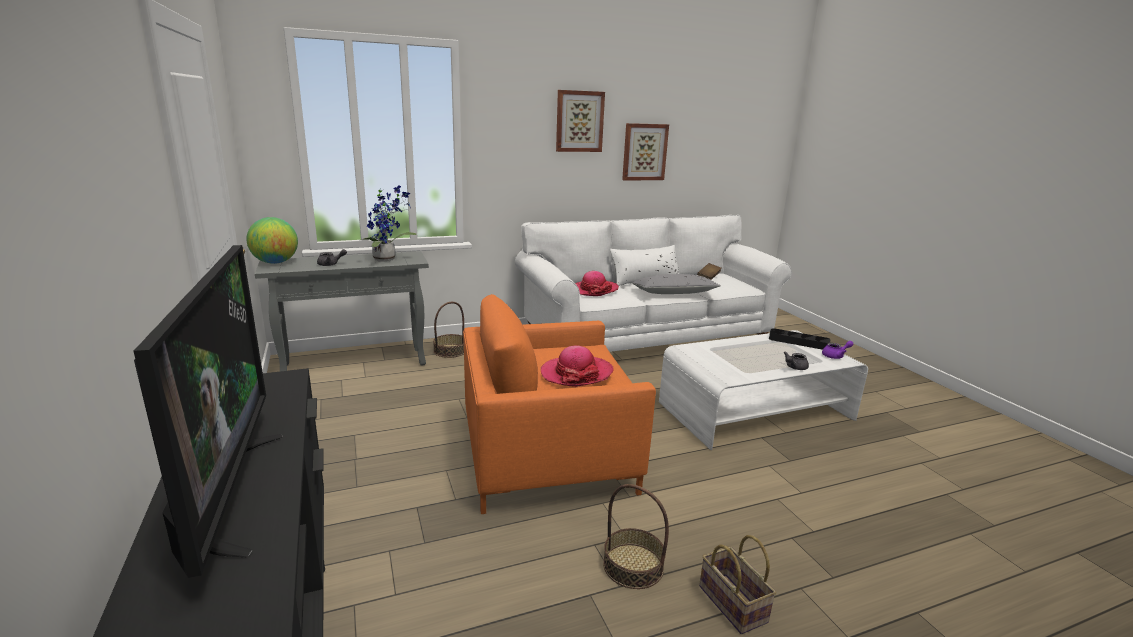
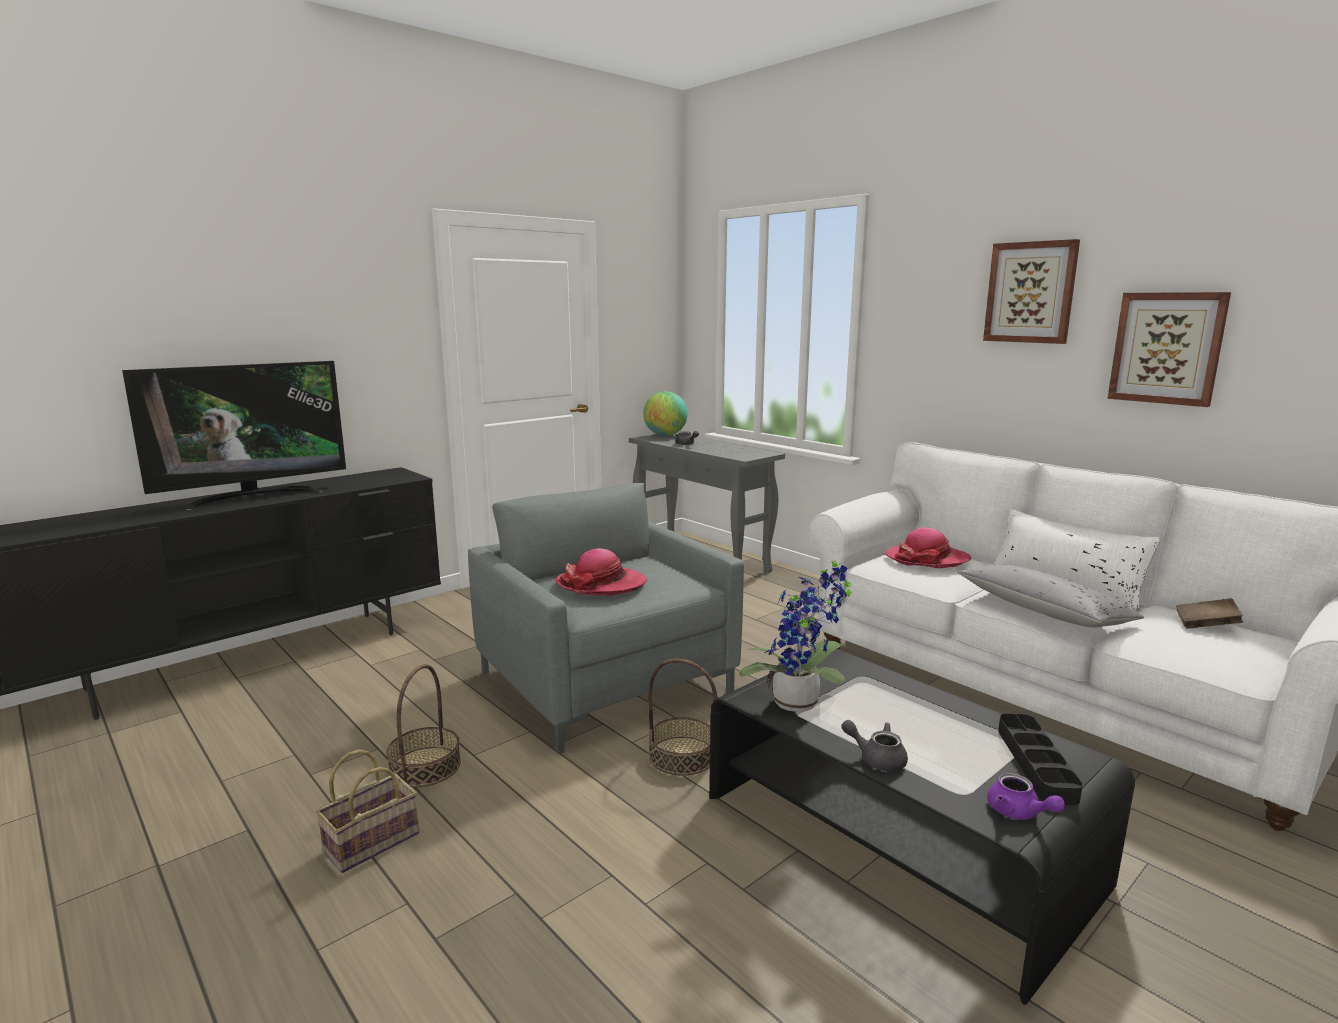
camera: 70 degrees right, 5 degrees down
potted plant [361,185,417,262] -> potted plant moved to [739,557,852,712]
basket [433,302,464,358] -> basket moved to [648,659,718,775]
orange armchair [463,294,656,514] -> grey armchair [468,483,744,754]
white coffee table [659,330,868,450] -> black coffee table [709,649,1135,1005]

